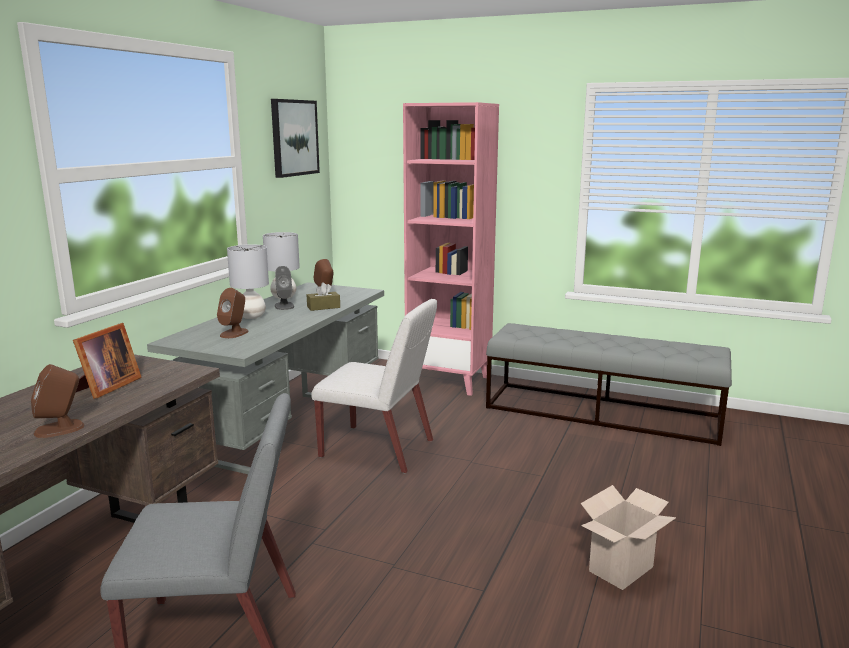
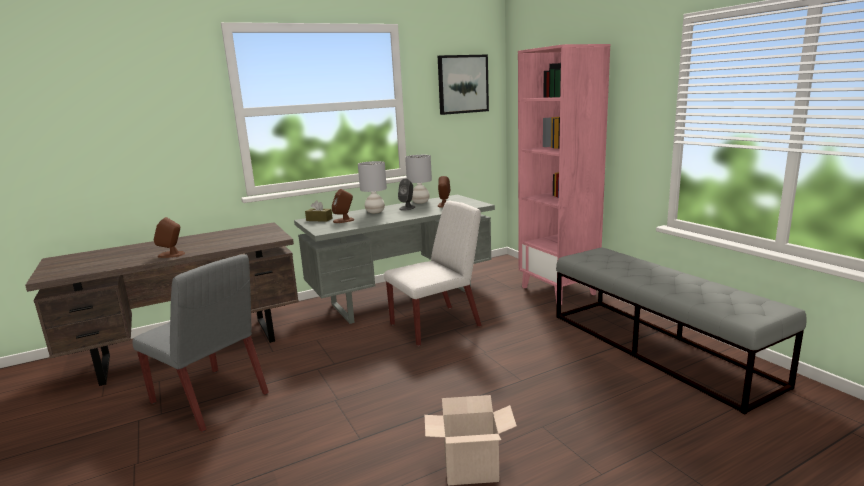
camera: 40 degrees right, 0 degrees up
picture frame [73,323,142,399] -> none
brown tissue box [307,282,340,311] -> brown tissue box moved to [305,201,332,222]
white chair [311,299,437,474] -> white chair turned 90 degrees counterclockwise [384,201,482,346]

